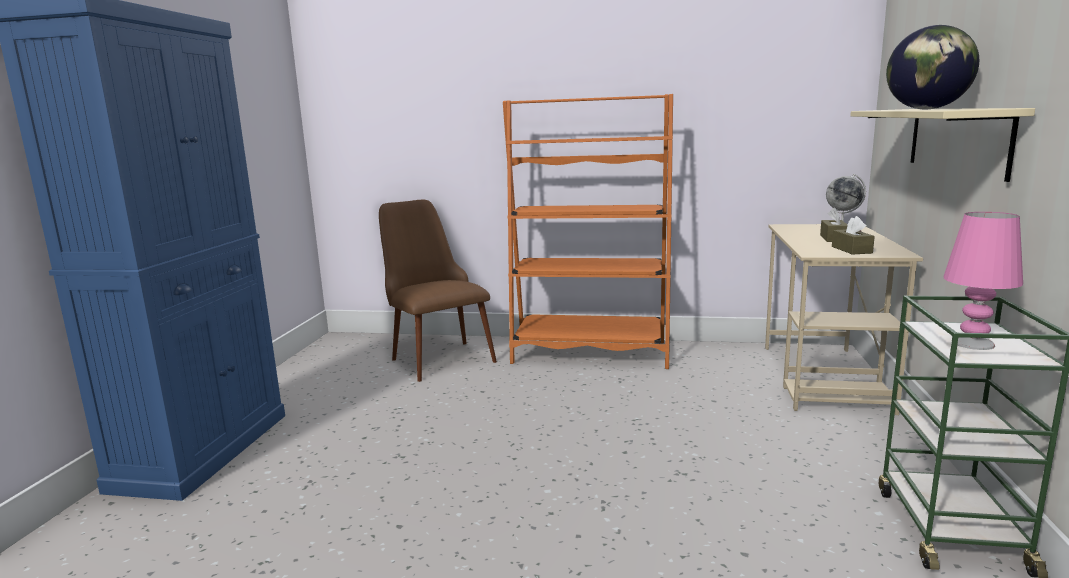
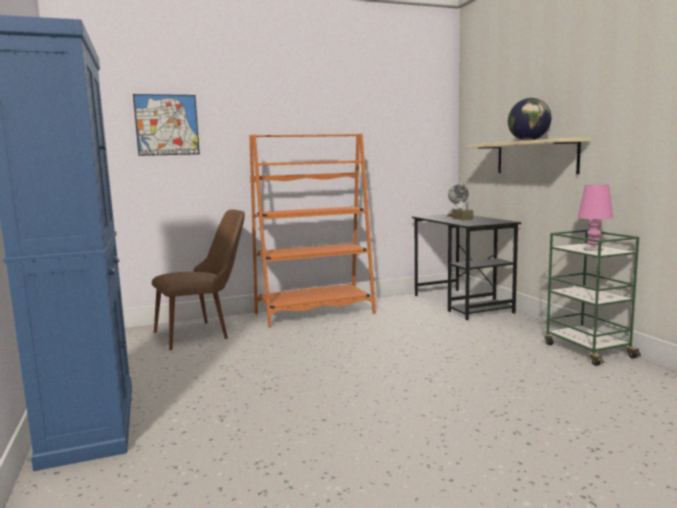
camera: 30 degrees left, 5 degrees down
brown chair [379,200,497,382] -> brown chair turned 120 degrees clockwise [152,209,245,350]
beige desk [765,224,923,415] -> black desk [412,214,521,320]
brown tissue box [832,216,875,255] -> none
none -> picture [133,94,200,156]

